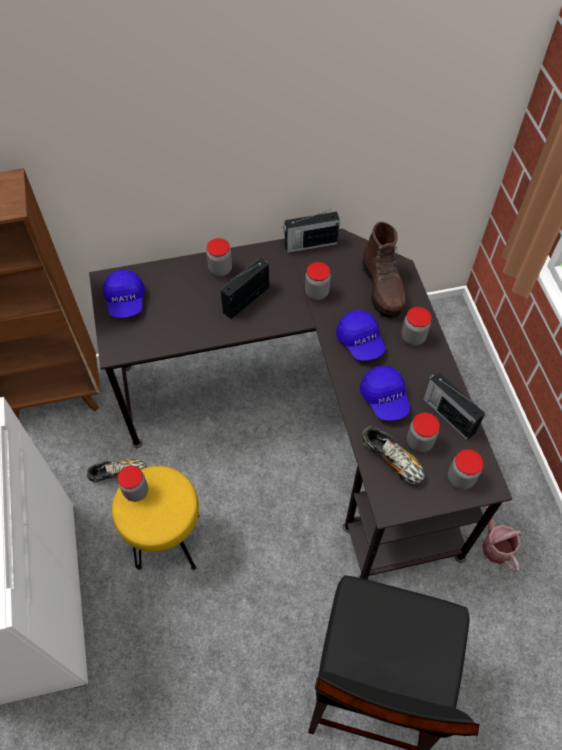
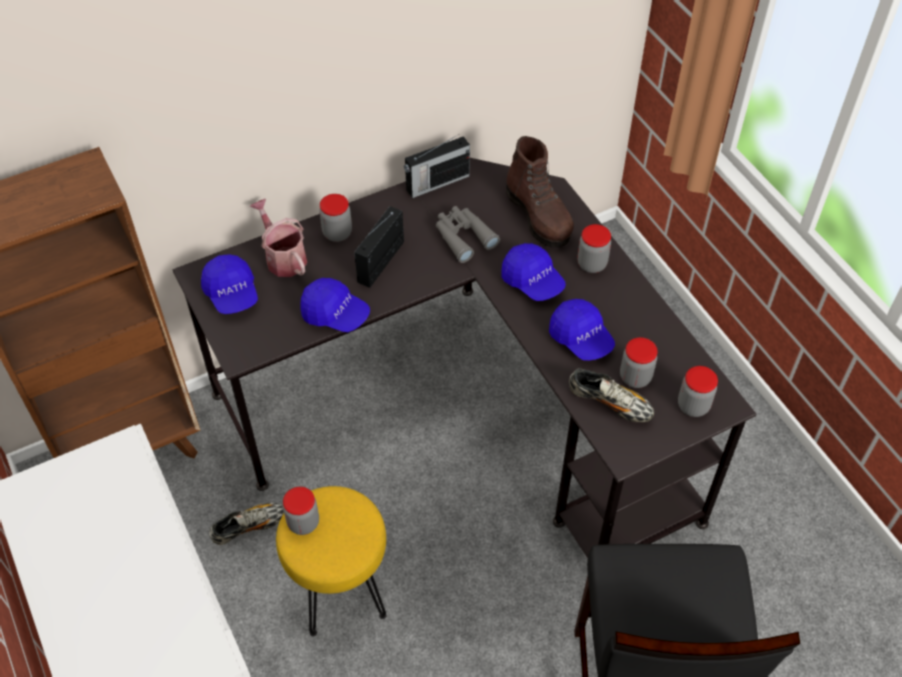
camera: 15 degrees left, 5 degrees down
jar [305,262,331,301] -> grey binoculars [436,206,500,263]
radio [423,372,485,440] -> none
watering can [482,505,521,572] -> watering can moved to [250,199,307,277]
none -> blue cap [300,278,370,332]

